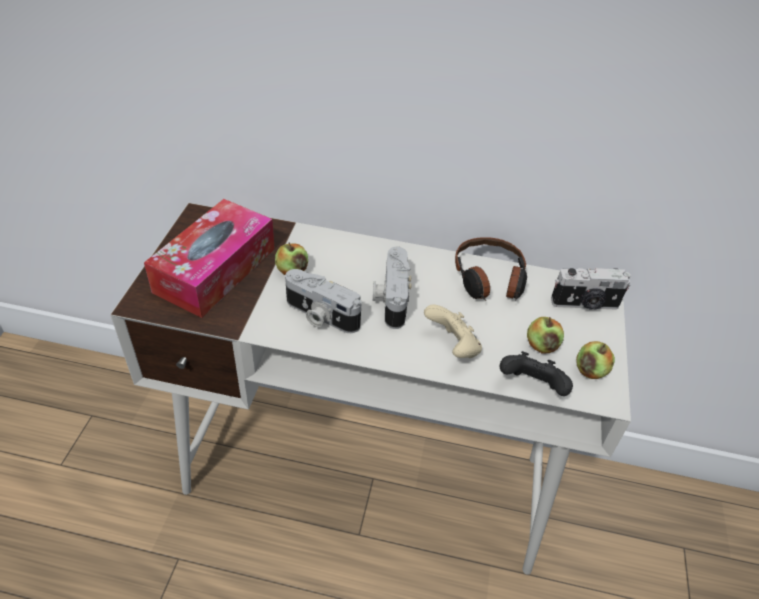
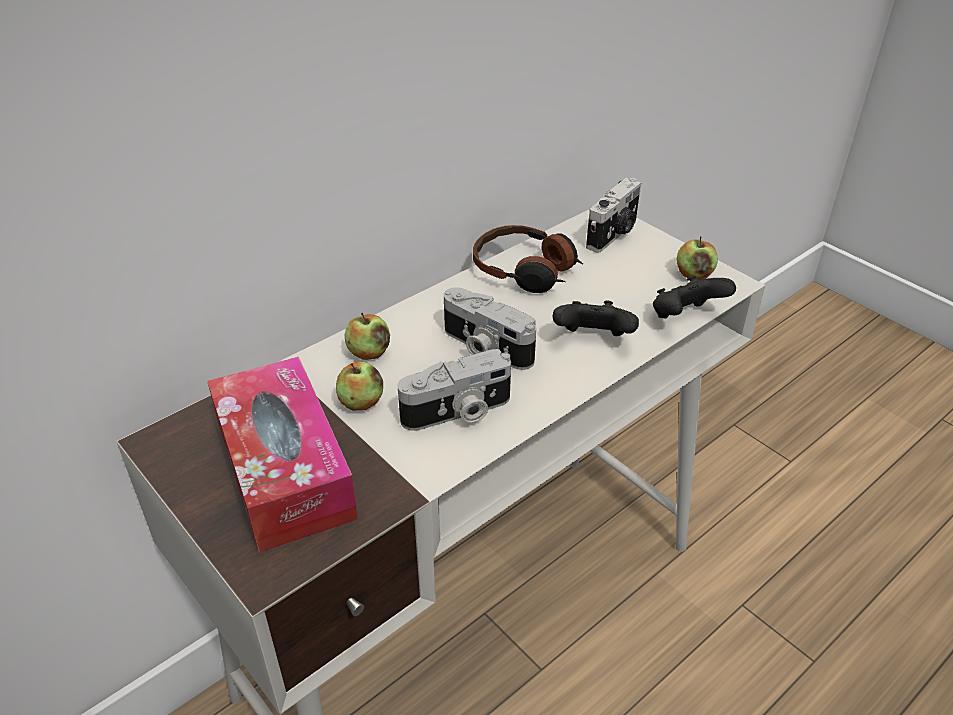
camera: 50 degrees left, 5 degrees down
beige game controller [424,305,482,358] -> black game controller [553,301,639,336]
apple [527,317,564,354] -> apple moved to [345,313,390,360]

